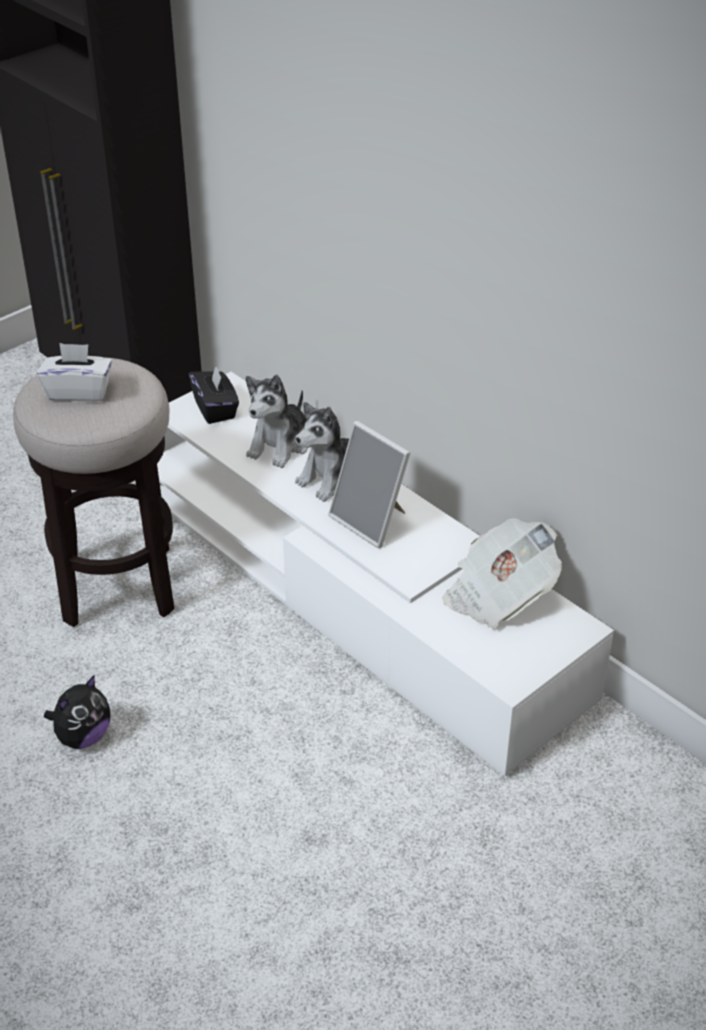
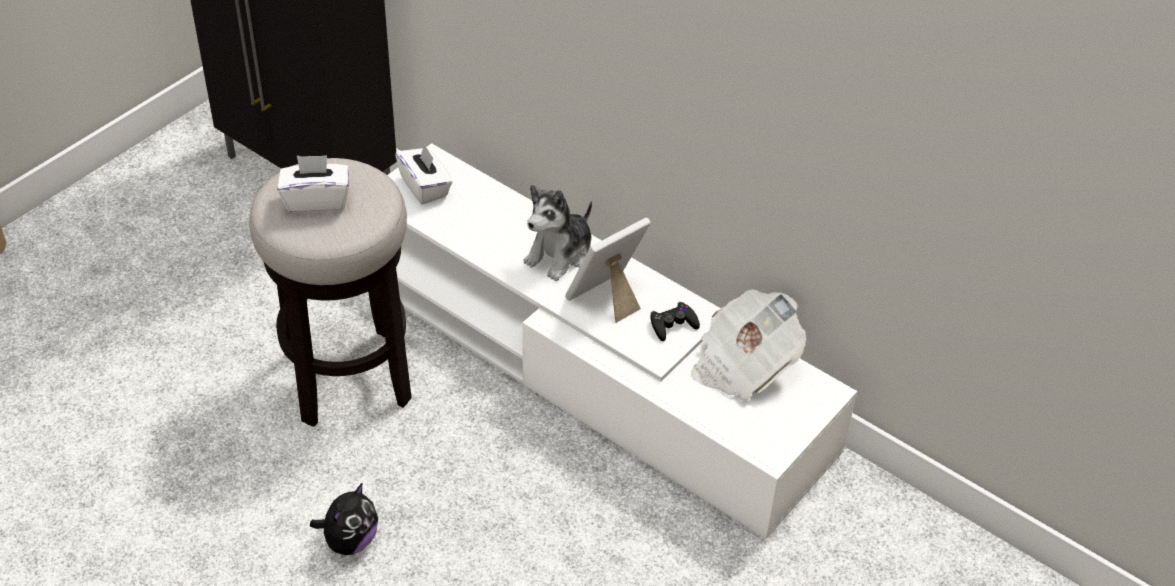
camera: 10 degrees left, 5 degrees up
black tissue box [189,366,239,424] -> white tissue box [395,143,453,205]
plush toy [246,374,308,468] -> none
picture frame [328,421,410,548] -> picture frame turned 105 degrees clockwise [565,218,650,323]
none -> black game controller [650,302,700,341]

